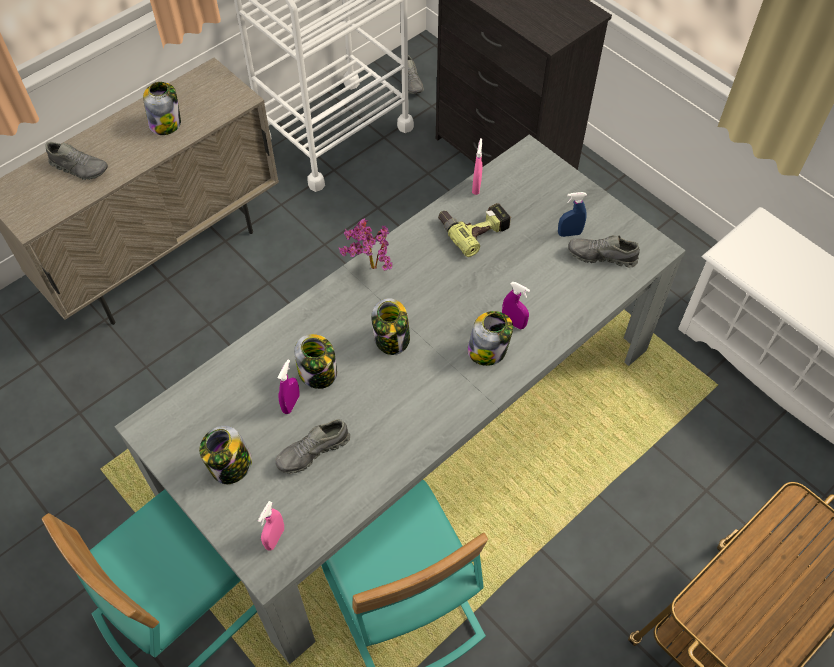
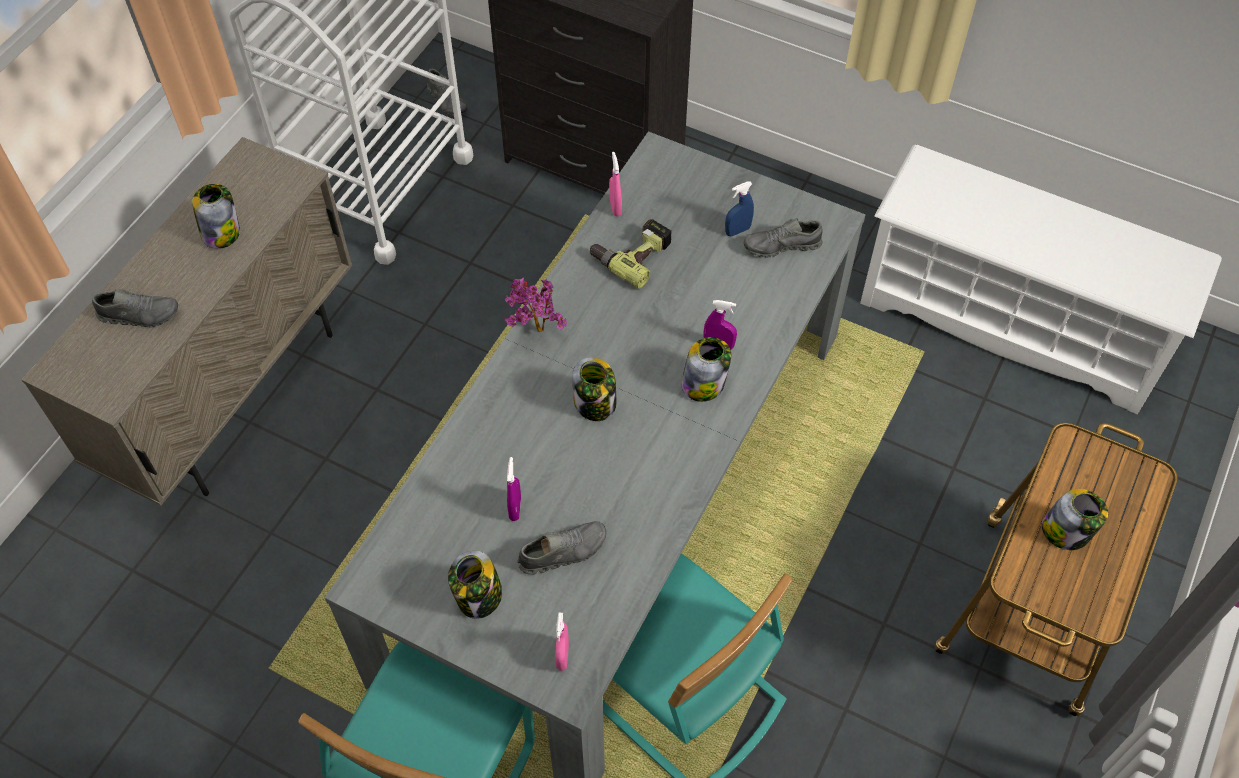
camera: 20 degrees left, 0 degrees up
grey shoe [276,419,350,474] -> grey shoe turned 150 degrees counterclockwise [517,521,606,575]
jar [294,334,337,389] -> jar moved to [1042,489,1108,550]

